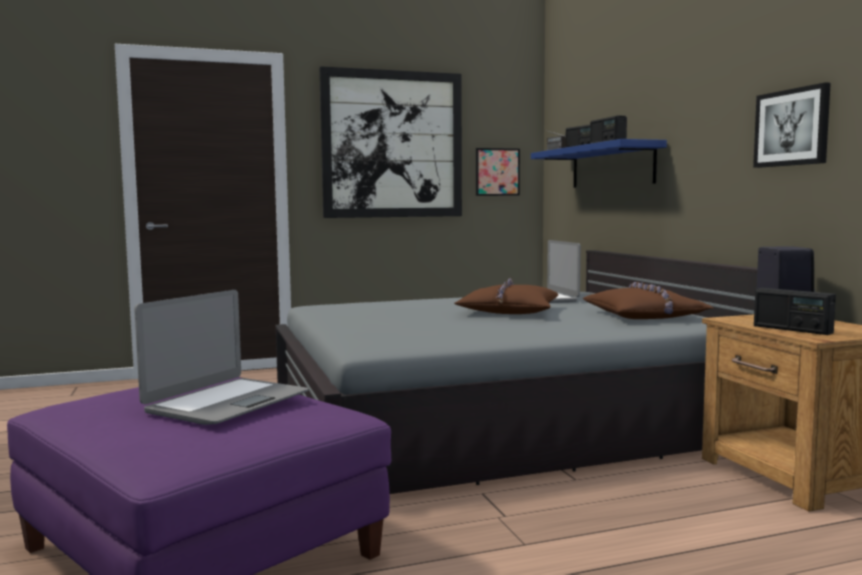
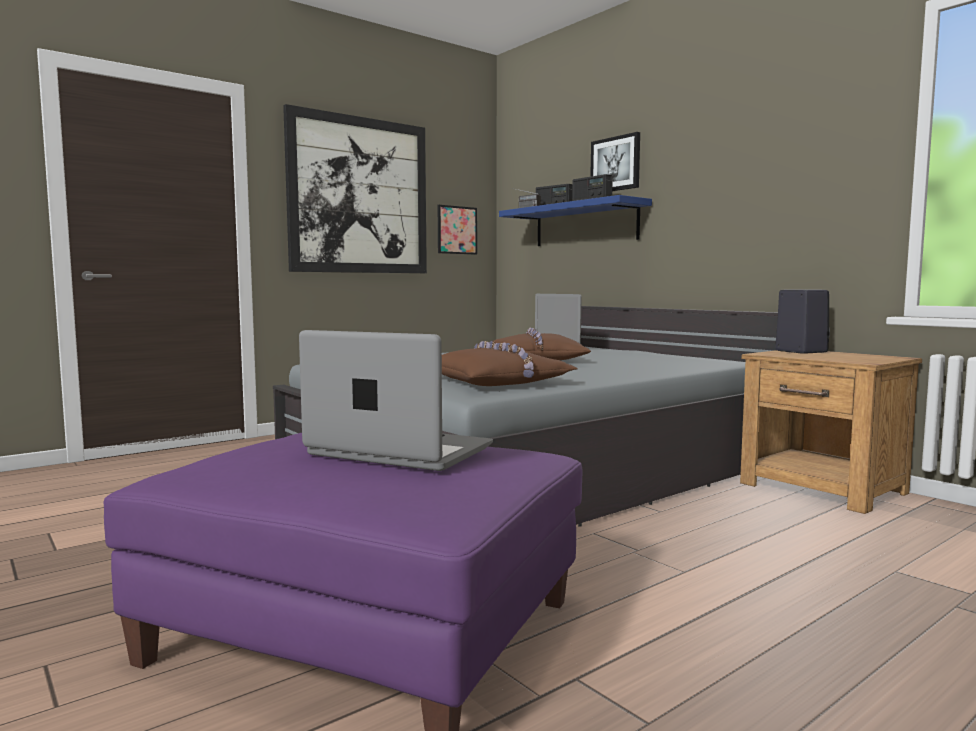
camera: 20 degrees left, 0 degrees up
laptop [134,290,309,425] -> laptop turned 75 degrees counterclockwise [299,330,493,471]
brown pillow [583,282,714,319] -> brown pillow moved to [442,341,578,386]
picture [753,82,831,168] -> picture moved to [590,132,640,191]
radio [754,288,836,335] -> none

